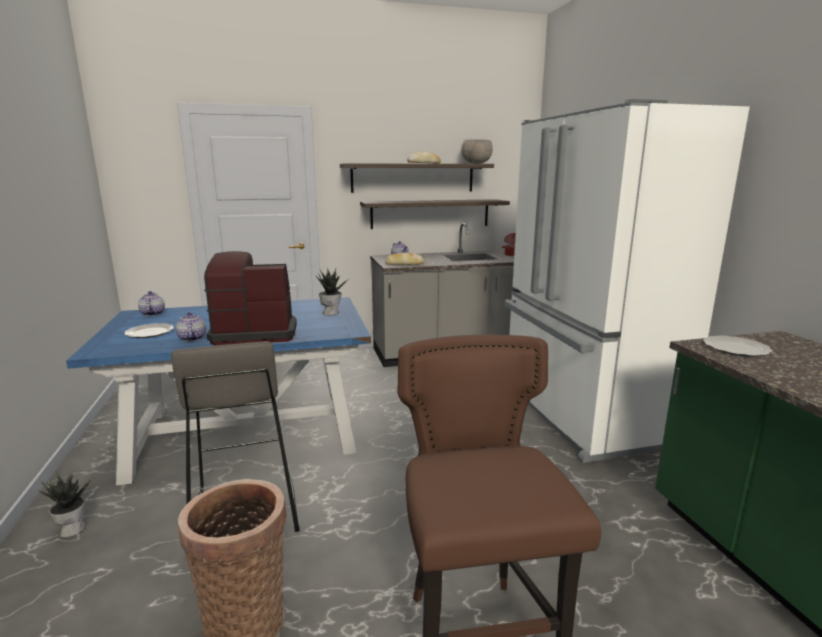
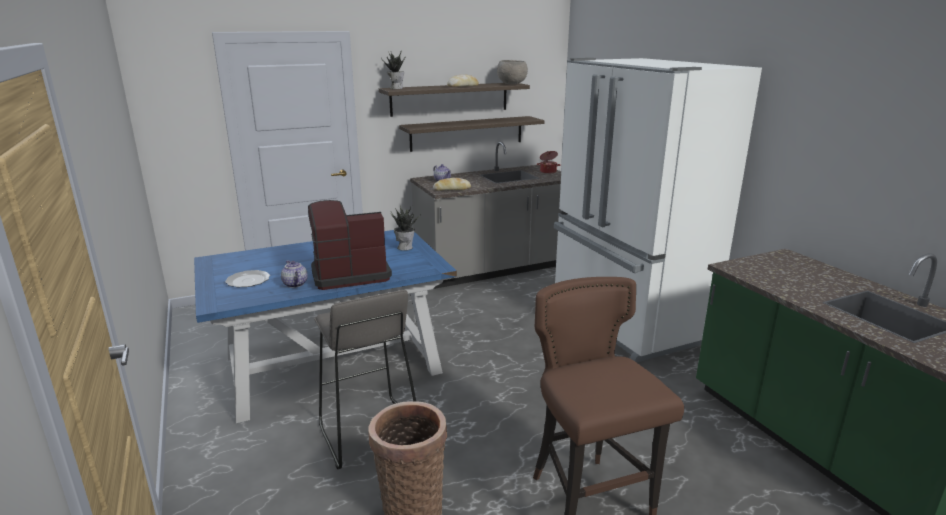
camera: 10 degrees left, 5 degrees up
potted plant [40,471,94,538] -> potted plant moved to [381,52,405,89]
teapot [138,291,165,316] -> none
plate [703,335,773,356] -> none

